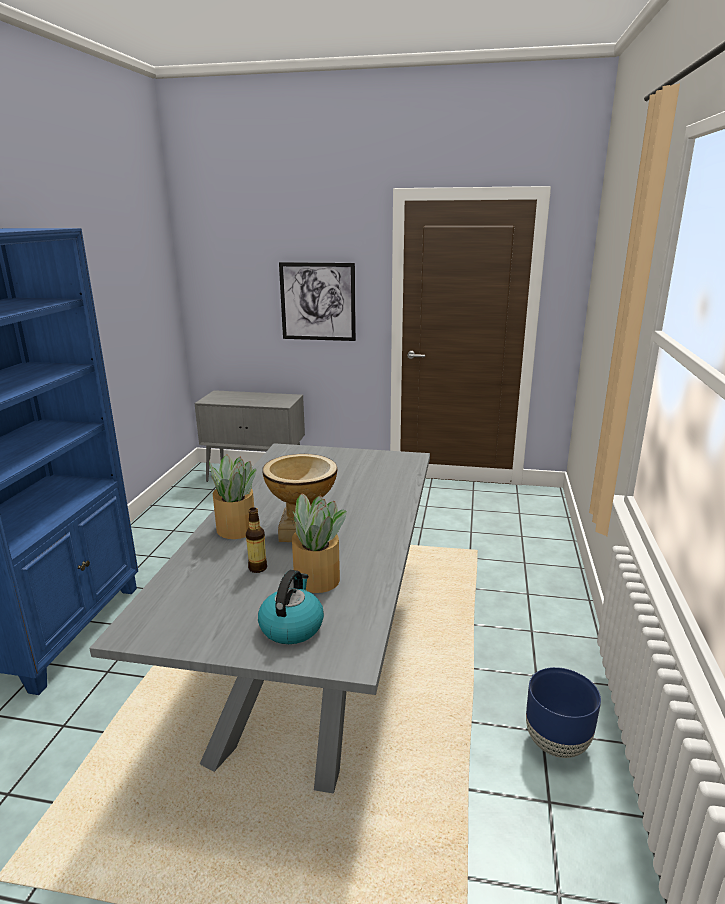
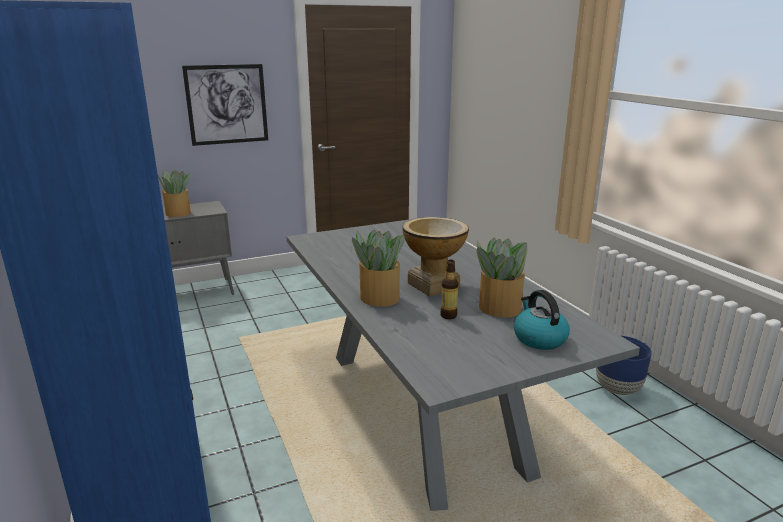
camera: 35 degrees left, 0 degrees up
none -> potted plant [158,170,191,217]

